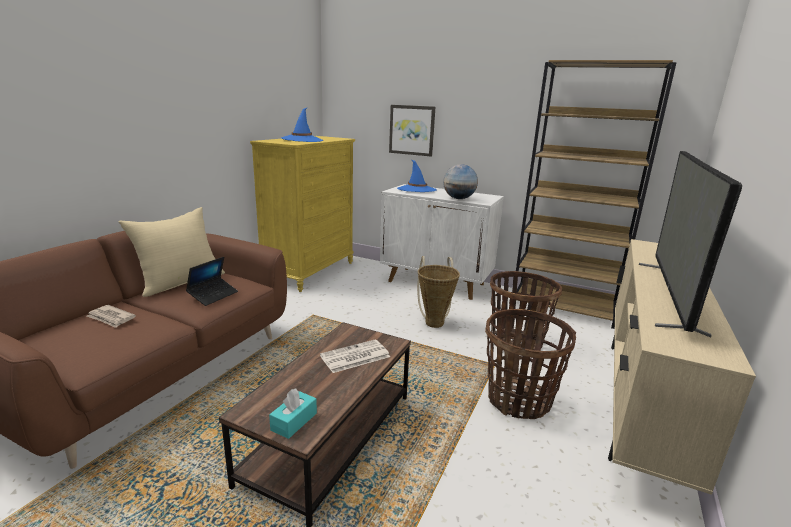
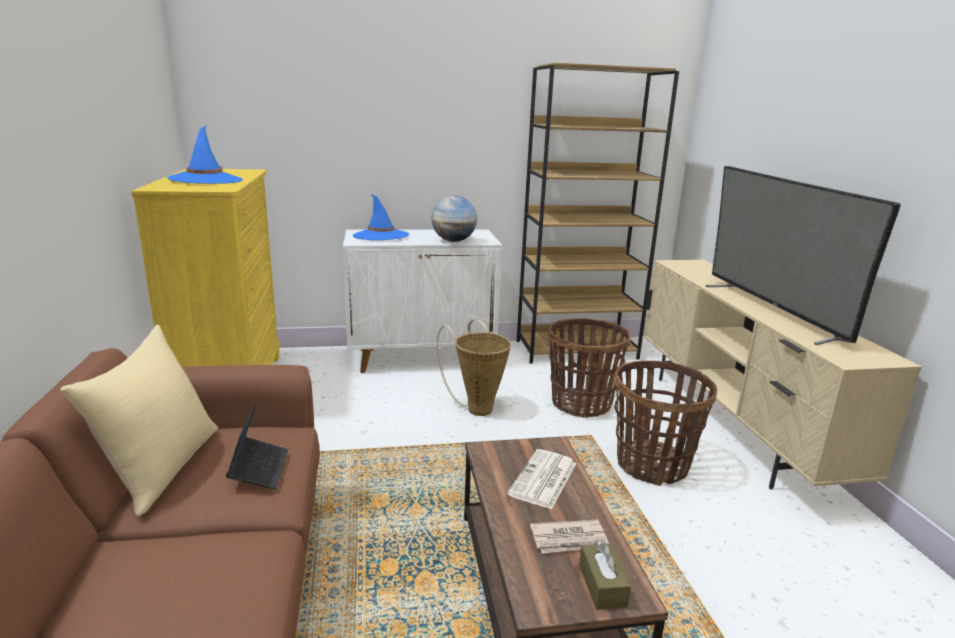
camera: 35 degrees left, 0 degrees up
newspaper [87,305,136,328] -> newspaper moved to [530,520,609,554]
turquoise tissue box [269,389,317,439] -> brown tissue box [579,541,631,610]
picture [389,105,435,157] -> none

